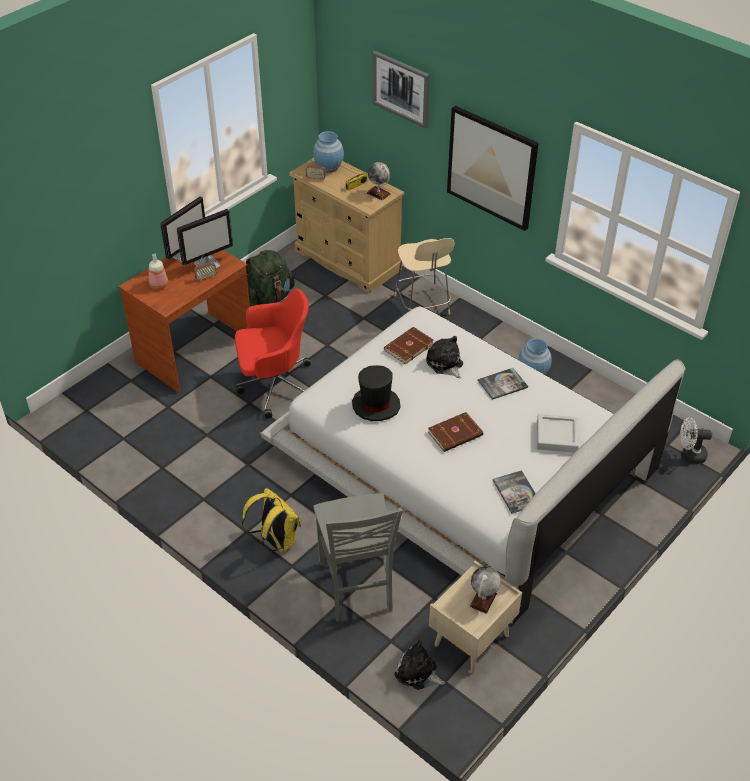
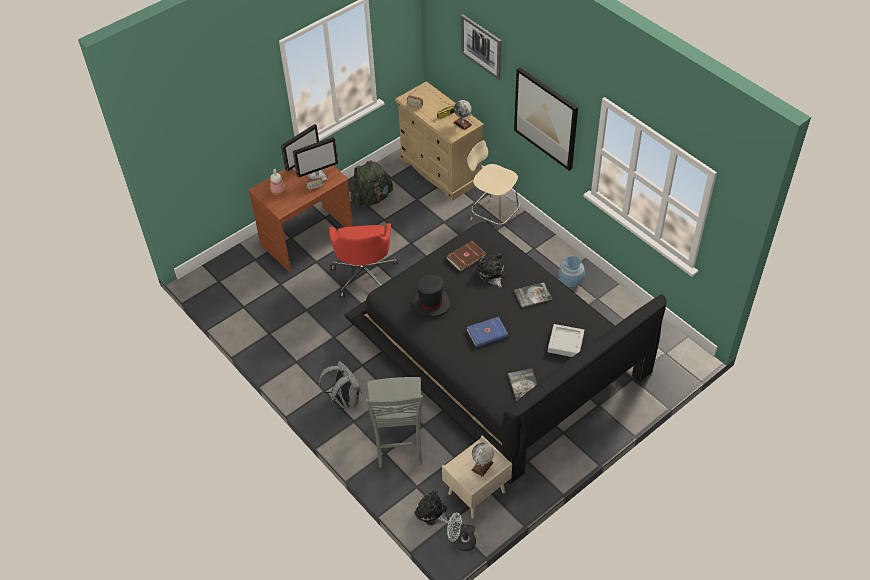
camera: 10 degrees right, 5 degrees up
red office chair [235,289,311,419] -> red office chair turned 90 degrees clockwise [329,223,398,298]
yellow backpack [242,488,301,552] -> grey backpack [319,361,362,410]
white bed [260,306,686,624] -> black bed [344,221,667,484]
blue vase [313,131,344,172] -> none
beige chair [395,238,455,315] -> beige chair turned 135 degrees clockwise [467,140,520,233]
brown book [428,412,483,452] -> blue book [467,317,509,347]
white fan [680,418,712,464] -> white fan moved to [447,512,476,552]

